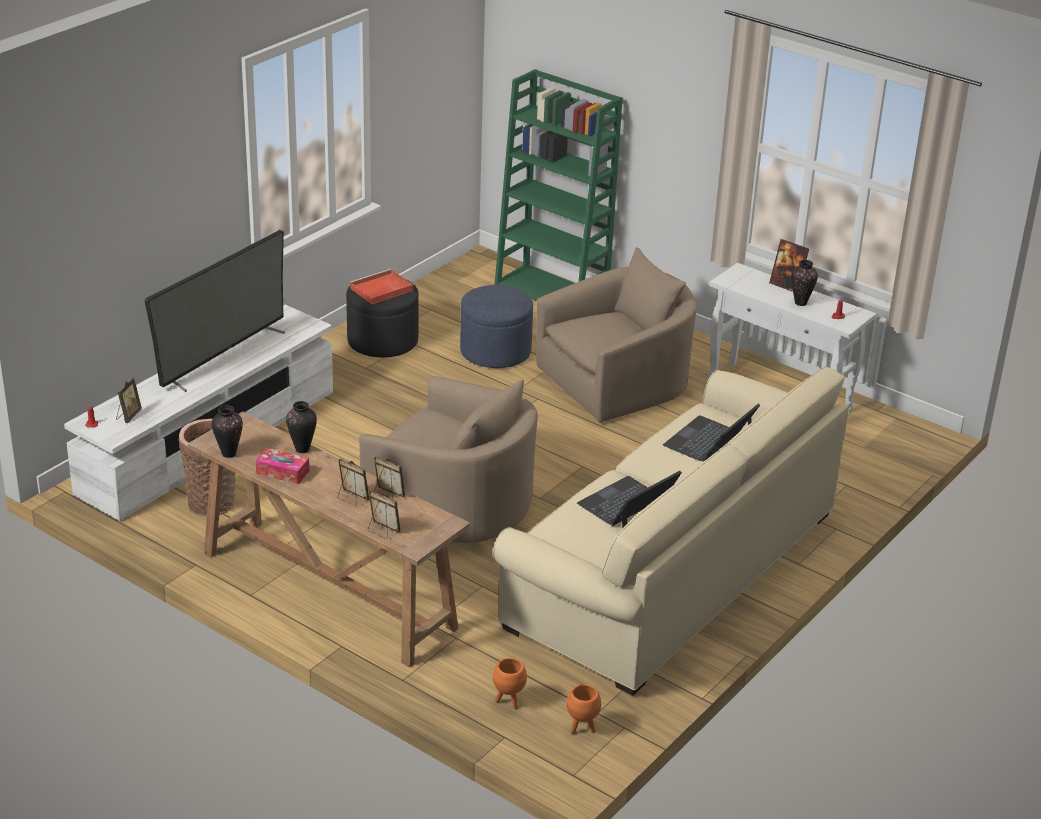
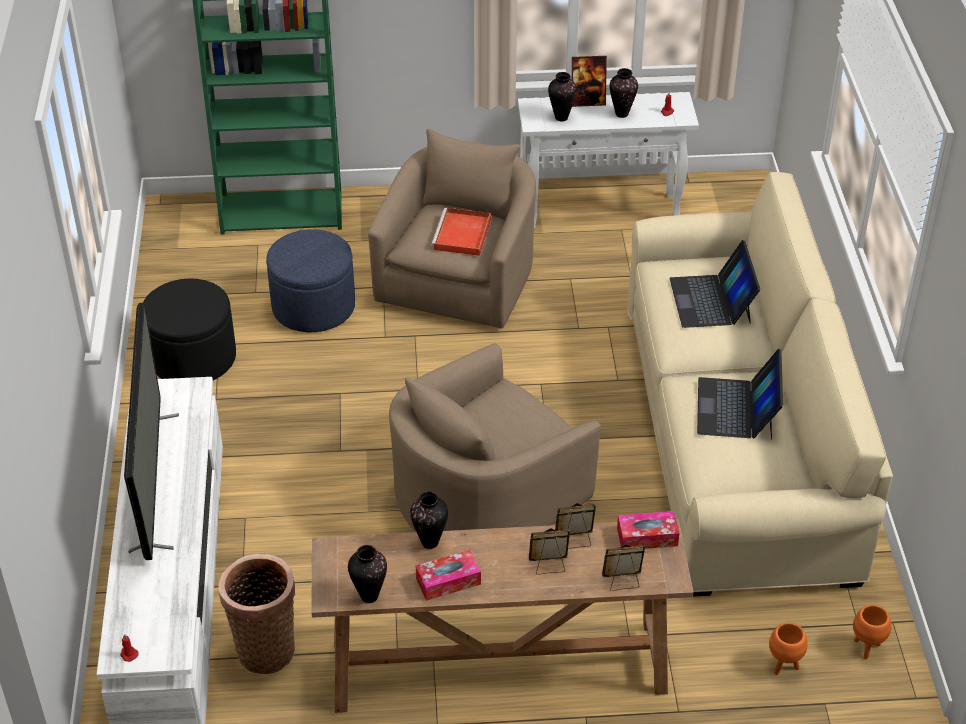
camera: 40 degrees left, 10 degrees up
picture frame [116,378,142,423] -> none
red tray [349,269,413,304] -> red tray moved to [431,208,491,256]
beige armchair [359,376,538,543] -> beige armchair turned 150 degrees clockwise [389,344,601,532]
none -> vase [548,72,577,121]
none -> tissue box [617,511,679,549]

